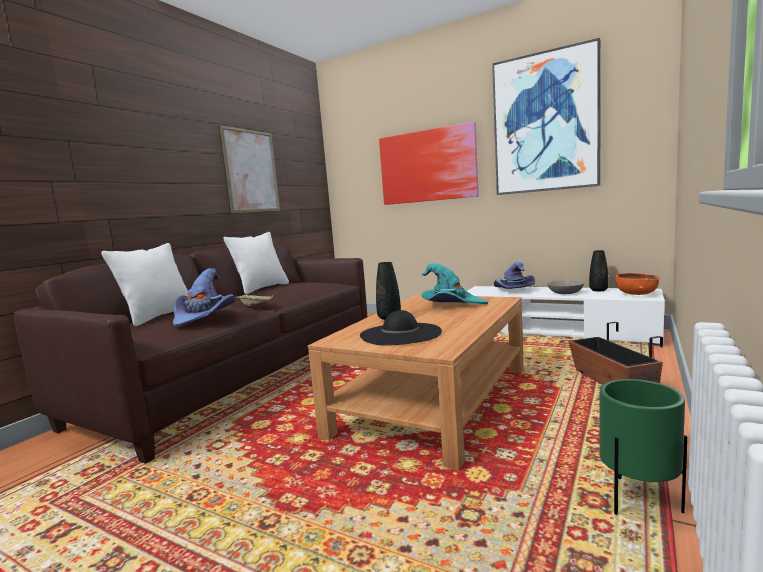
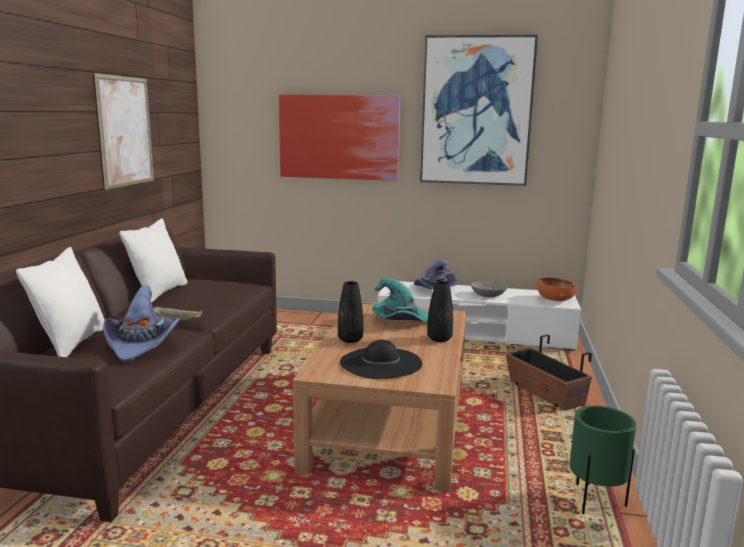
camera: 20 degrees left, 5 degrees up
black vase [589,250,609,291] -> black vase moved to [427,281,453,342]

